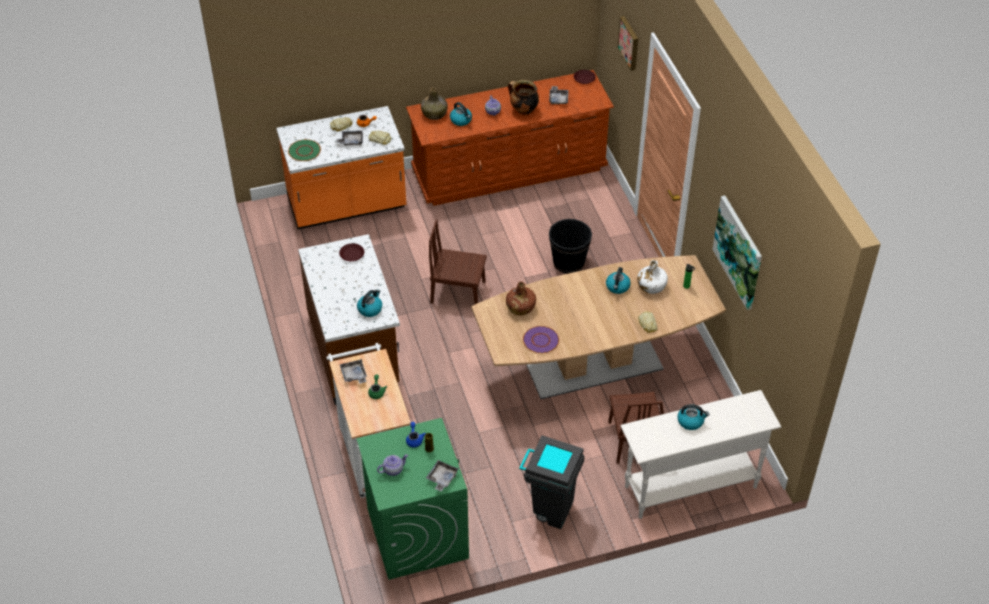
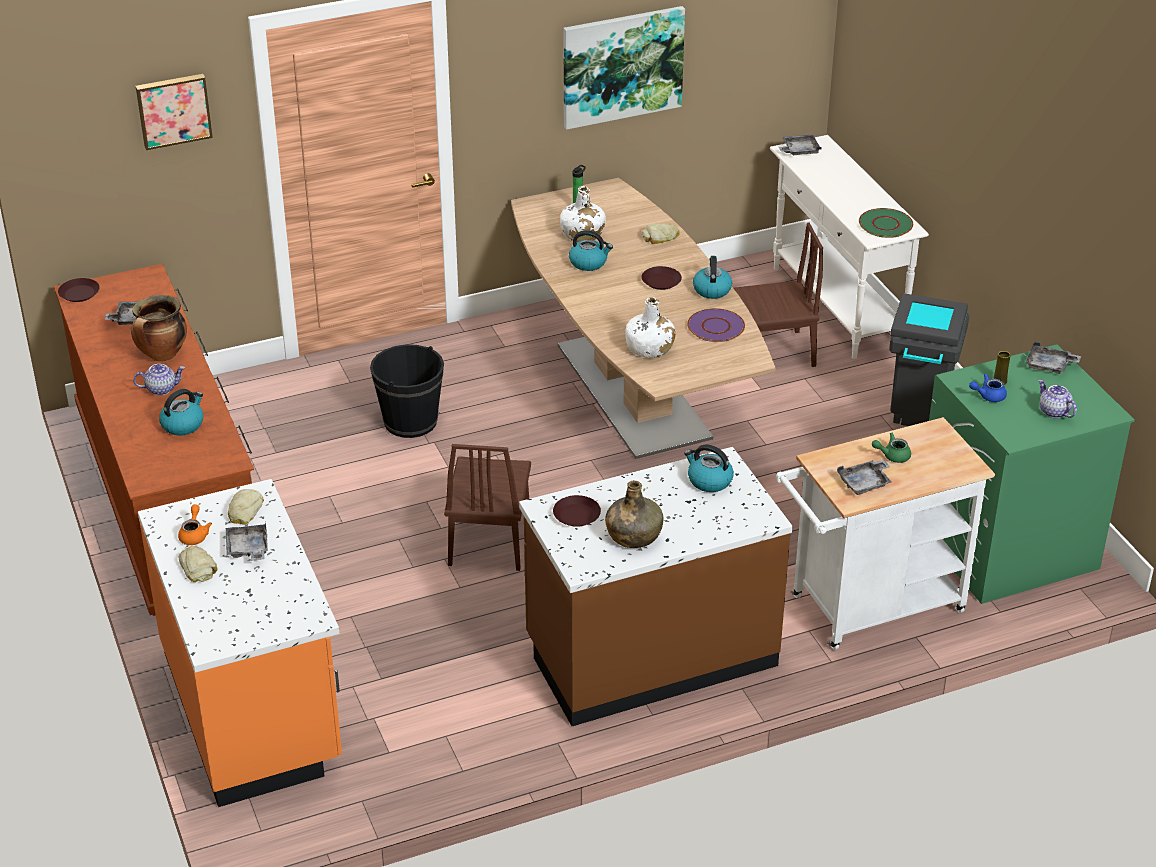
camera: 95 degrees left, 10 degrees down
green plate [288,139,321,161] -> green plate moved to [859,208,913,238]
green bottle [421,87,448,120] -> green bottle moved to [605,480,663,548]
brown bottle [506,281,536,316] -> white bottle [625,297,675,358]
kettle [677,404,710,430] -> kettle moved to [693,256,732,299]
none -> brown plate [642,266,682,290]
none -> grey tray [779,135,822,155]

